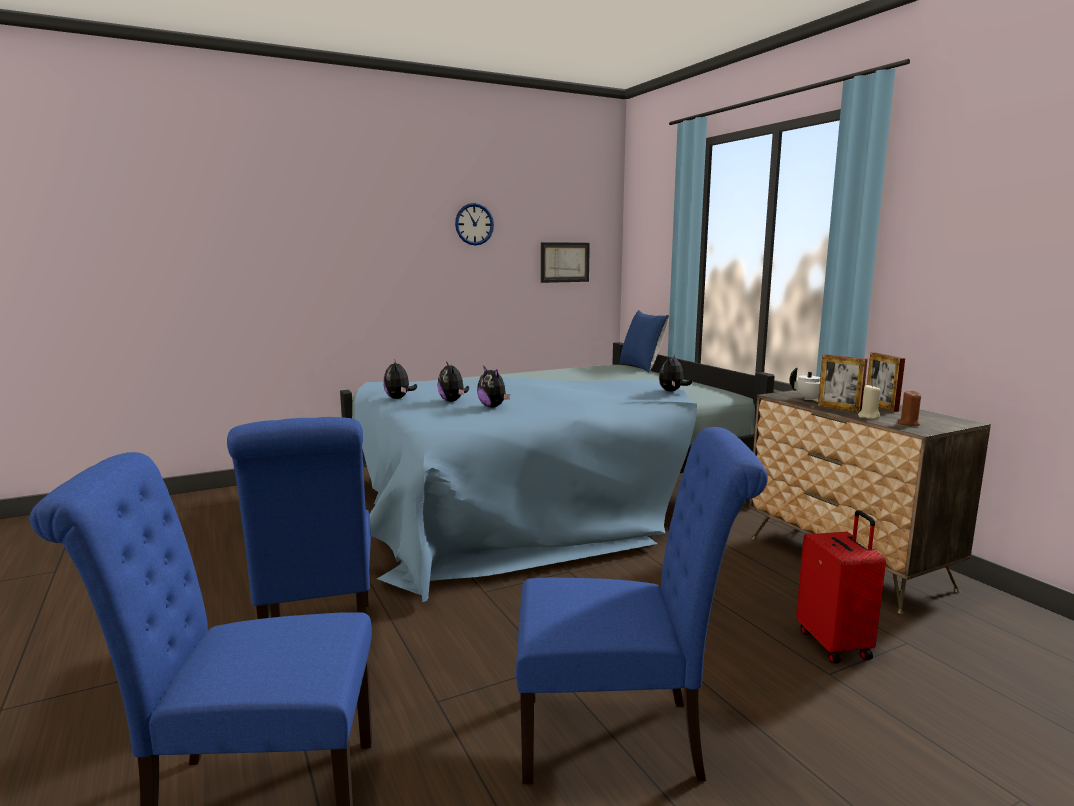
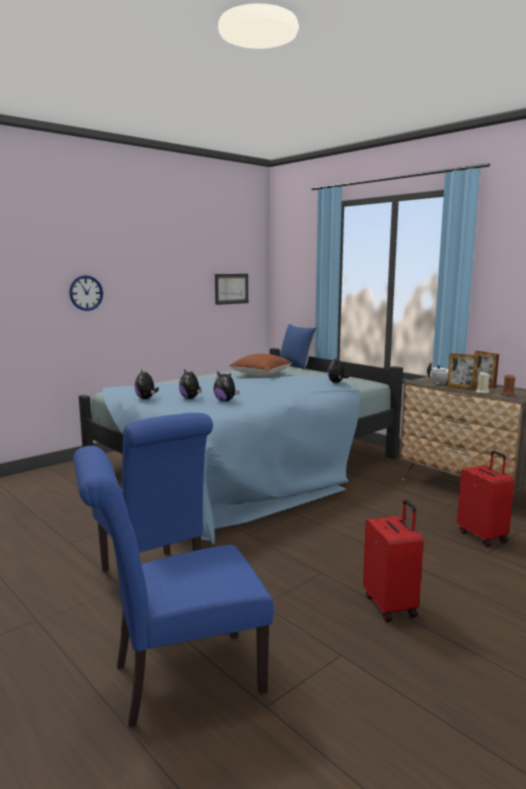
camera: 15 degrees left, 0 degrees up
wall clock [455,203,494,245] -> wall clock moved to [69,275,103,311]
blue chair [516,427,768,784] -> red suitcase [363,499,424,622]
none -> brown pillow [229,353,293,376]

